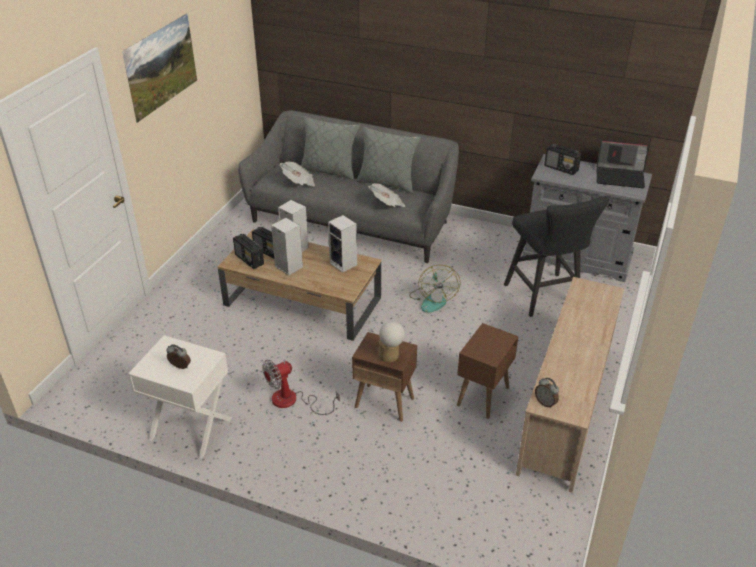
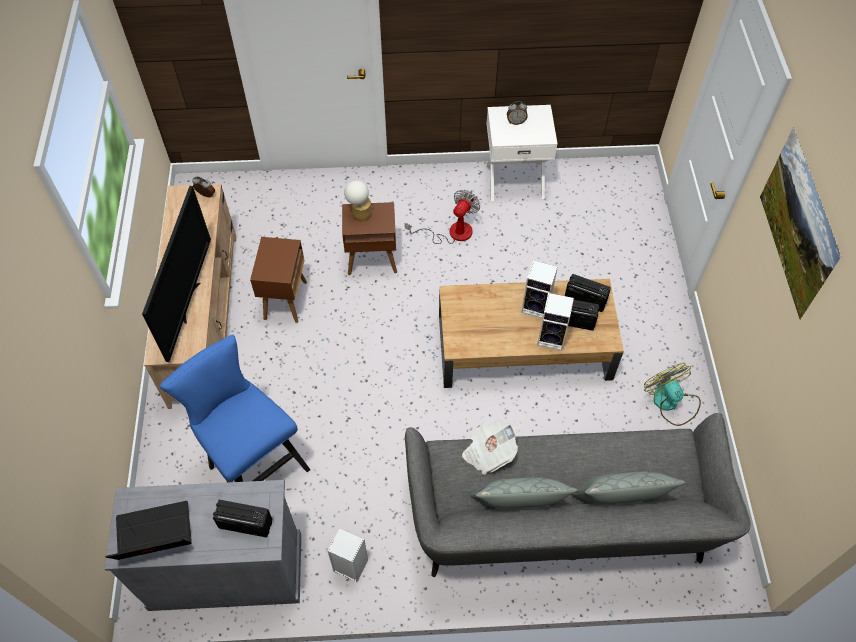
camera: 155 degrees right, 20 degrees up
newspaper [280,162,315,186] -> none
speaker [328,215,357,273] -> speaker moved to [327,528,368,582]
fan [409,265,460,313] -> fan moved to [644,363,701,426]
black stool [504,196,609,317] -> blue stool [160,335,310,482]
none -> television [142,186,211,362]

